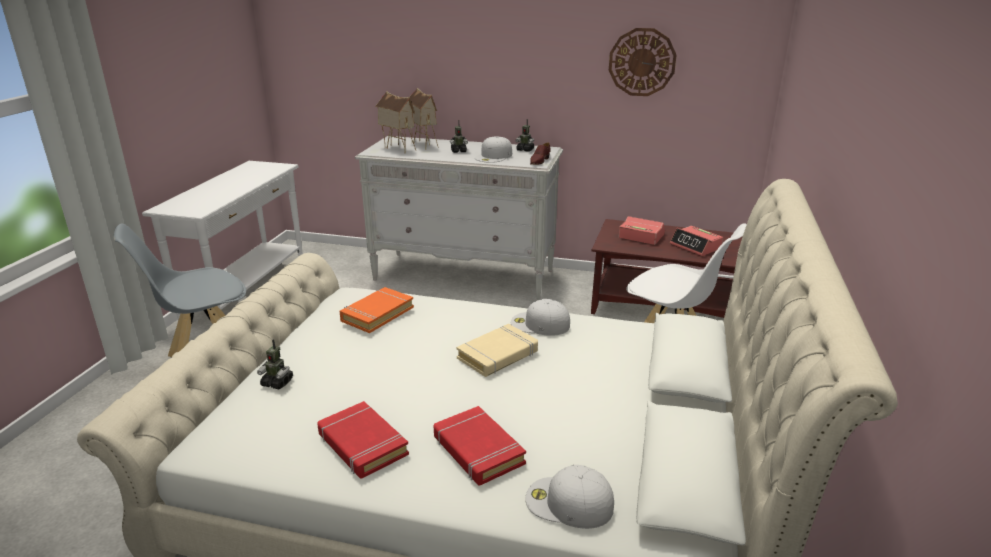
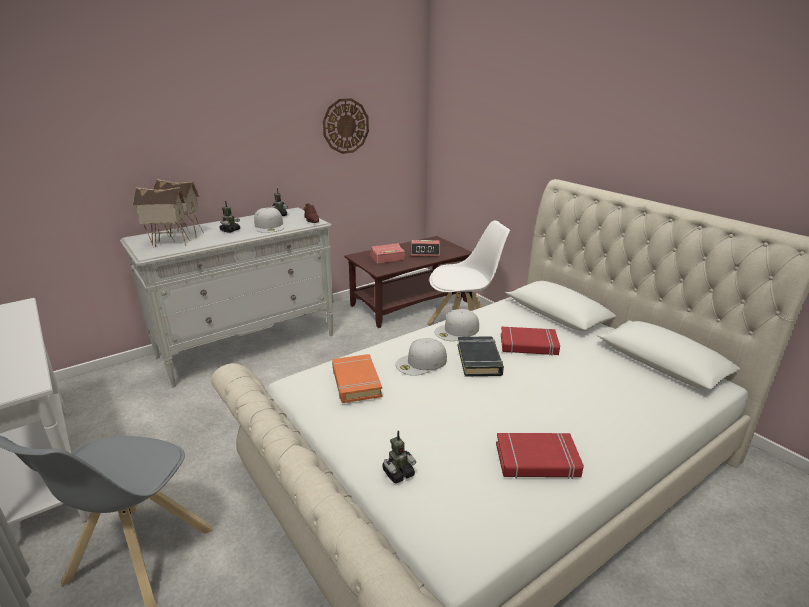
camera: 50 degrees left, 0 degrees up
red book [434,406,526,486] -> red book moved to [501,327,560,356]
beige book [456,324,538,377] -> black book [458,336,504,377]
white cap [525,465,614,529] -> white cap moved to [395,338,447,376]

